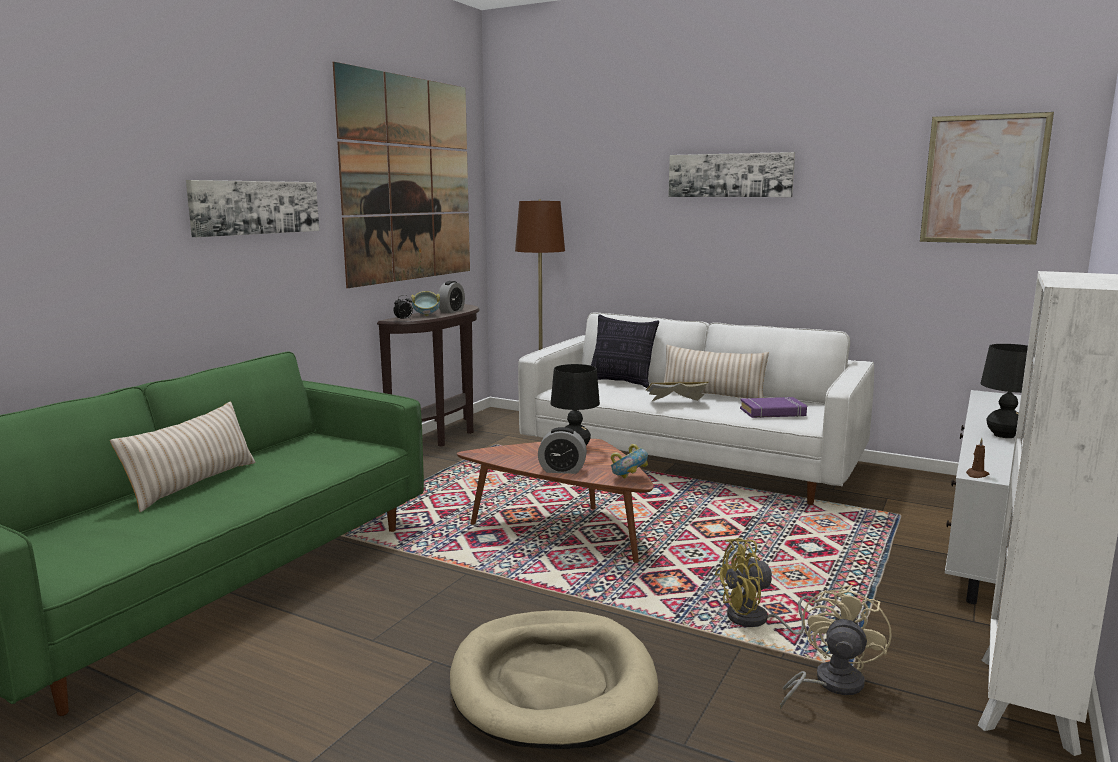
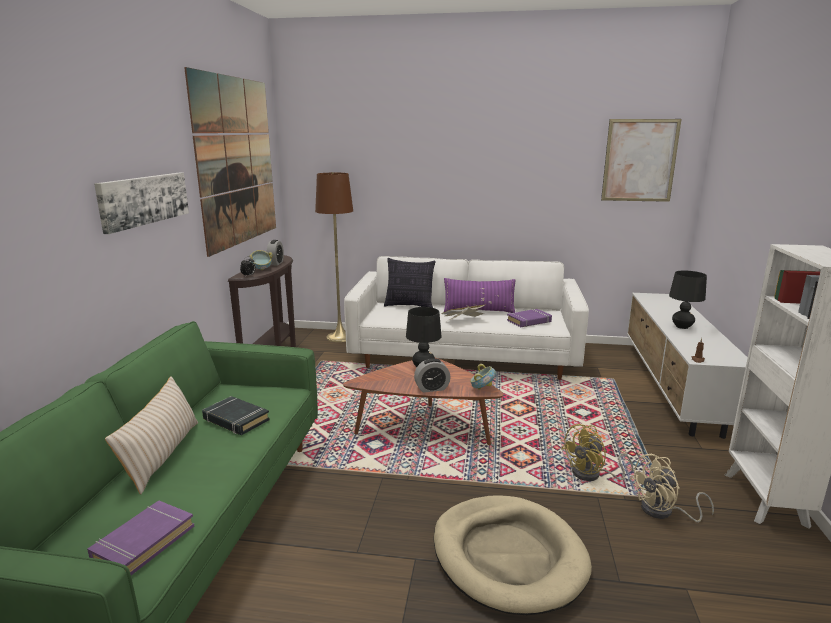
camera: 20 degrees left, 5 degrees up
beige pillow [664,345,769,398] -> purple pillow [444,278,515,313]
picture [668,152,795,197] -> none
beige fan [780,585,892,709] -> beige fan turned 120 degrees counterclockwise [630,454,714,522]
none -> purple book [87,501,194,575]
none -> black book [202,396,270,435]

